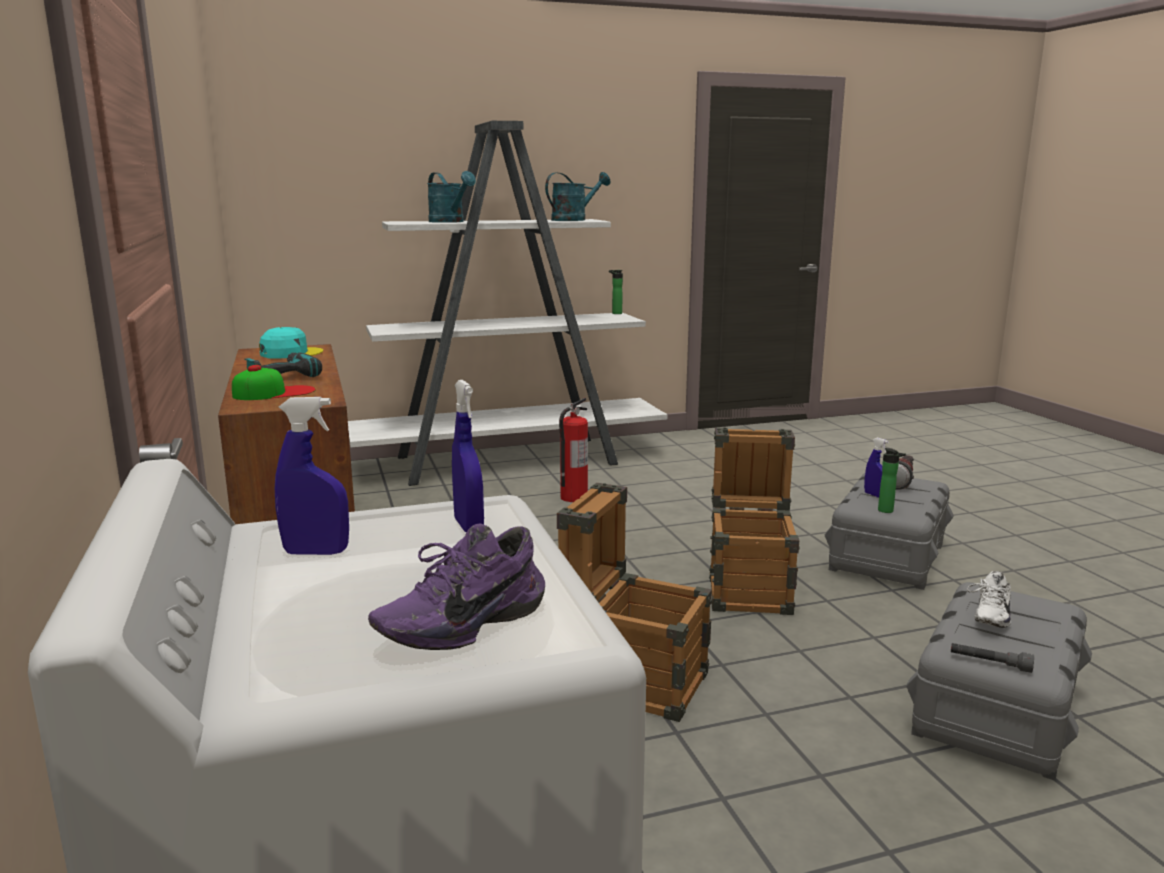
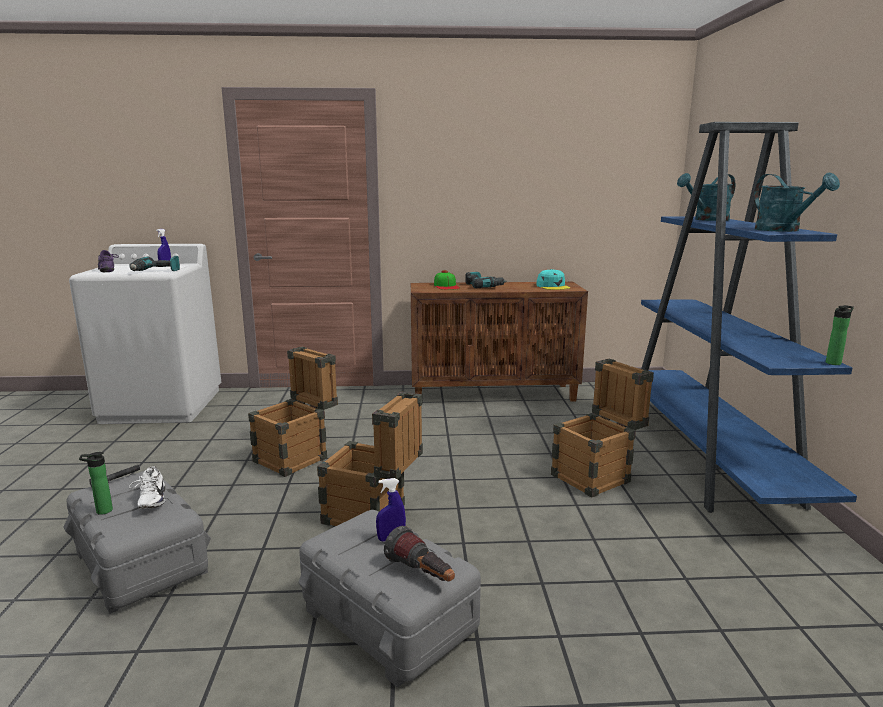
camera: 105 degrees right, 0 degrees up
white bookcase [348,121,667,486] -> blue bookcase [641,122,857,513]
blue spray bottle [452,380,484,532] -> power drill [129,256,180,271]
fire extinguisher [559,398,588,502] -> crate [551,359,654,498]
bottle [878,448,906,513] -> bottle moved to [79,452,113,515]
white shoe [967,571,1011,628] -> white shoe turned 150 degrees counterclockwise [129,466,166,509]

